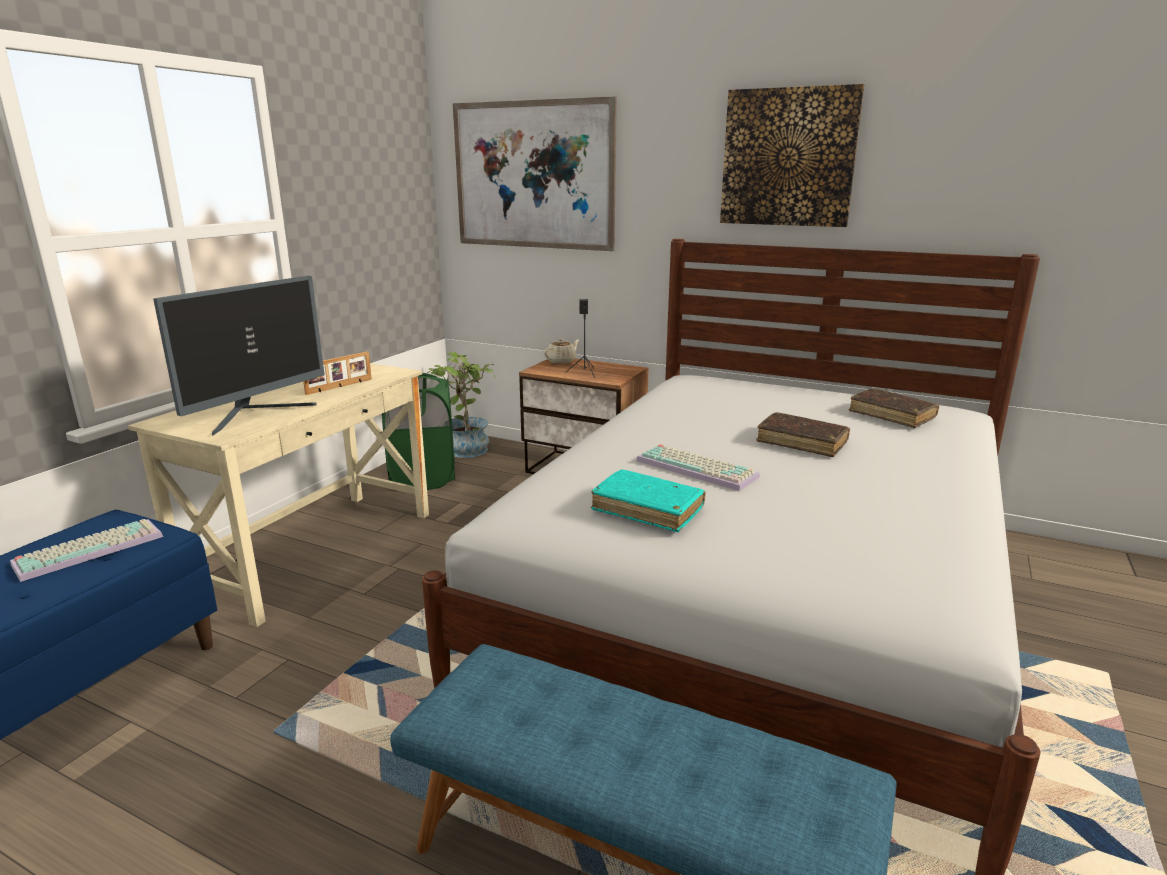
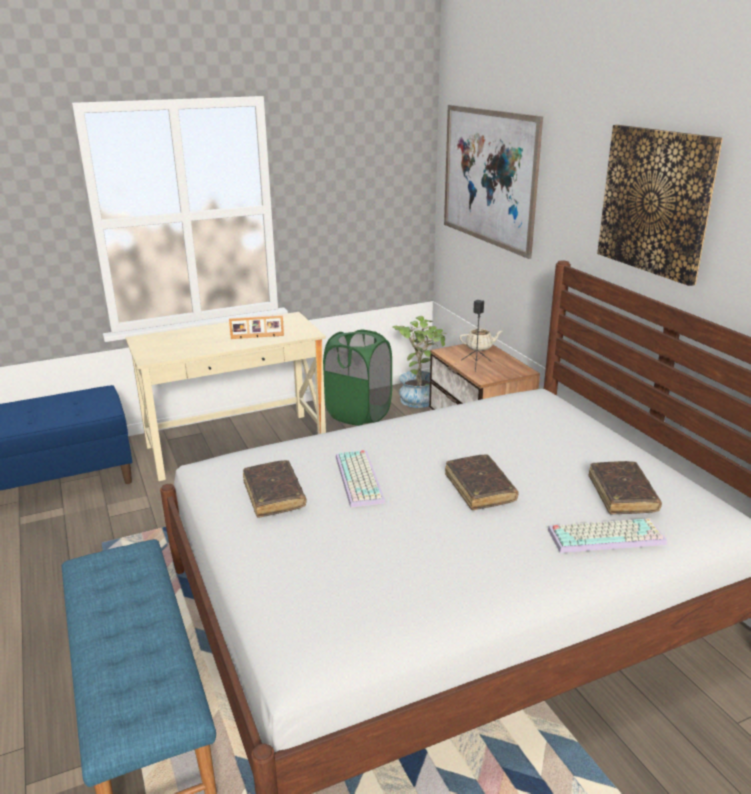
camera: 40 degrees right, 5 degrees up
keyboard [10,519,163,582] -> keyboard moved to [548,518,667,553]
monitor [153,276,325,436] -> none
turquoise book [591,469,706,532] -> brown book [243,460,306,518]

